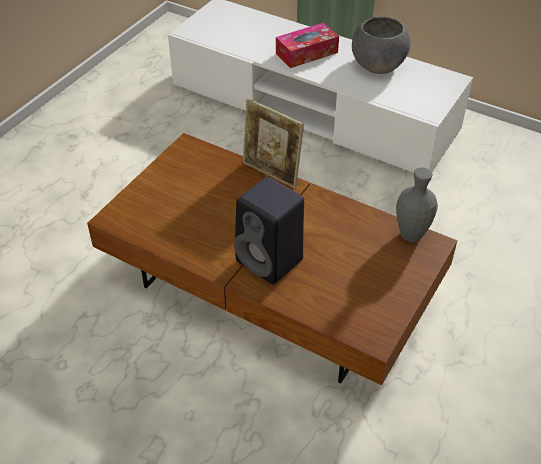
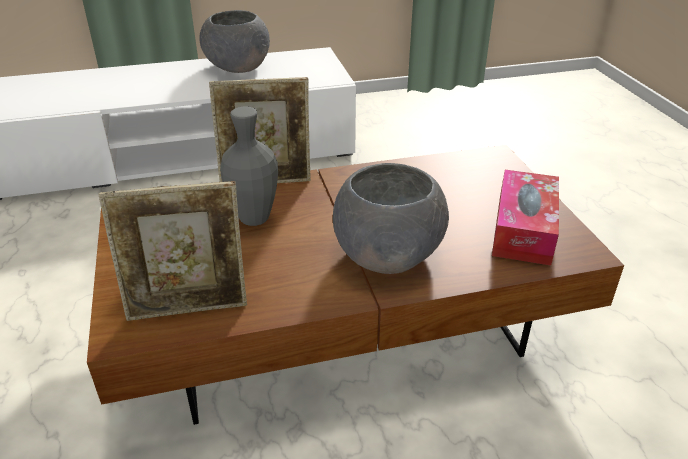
camera: 45 degrees left, 10 degrees down
black speaker [234,177,304,285] -> grey bowl [333,163,449,274]
tissue box [276,23,339,68] -> tissue box moved to [492,170,559,266]
grey vase [396,168,438,242] -> grey vase moved to [220,107,278,226]
none -> picture frame [99,181,247,321]

